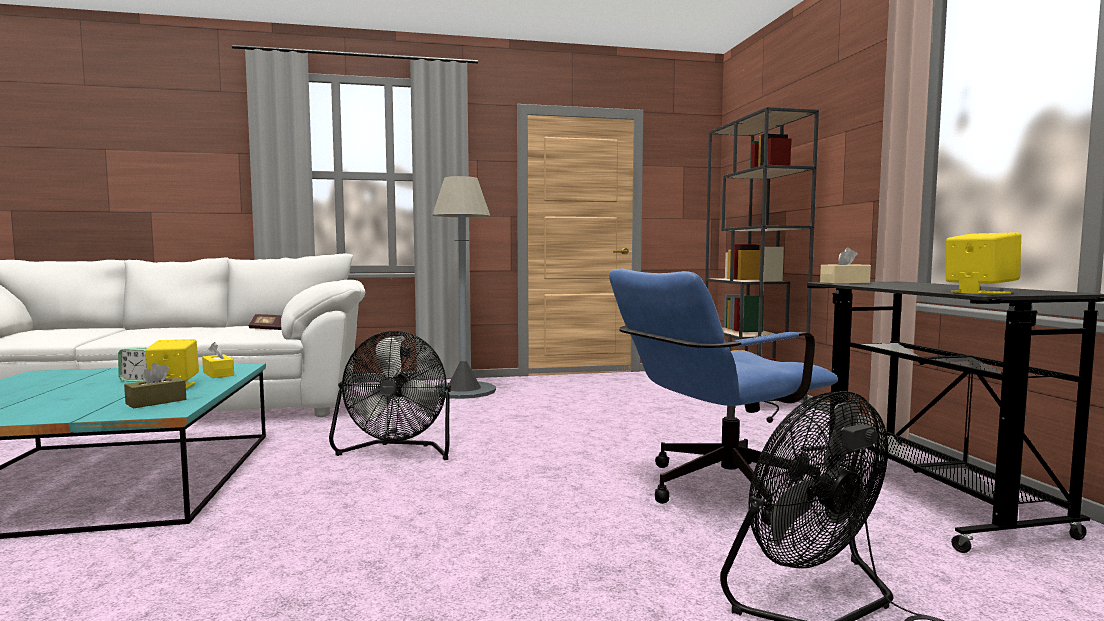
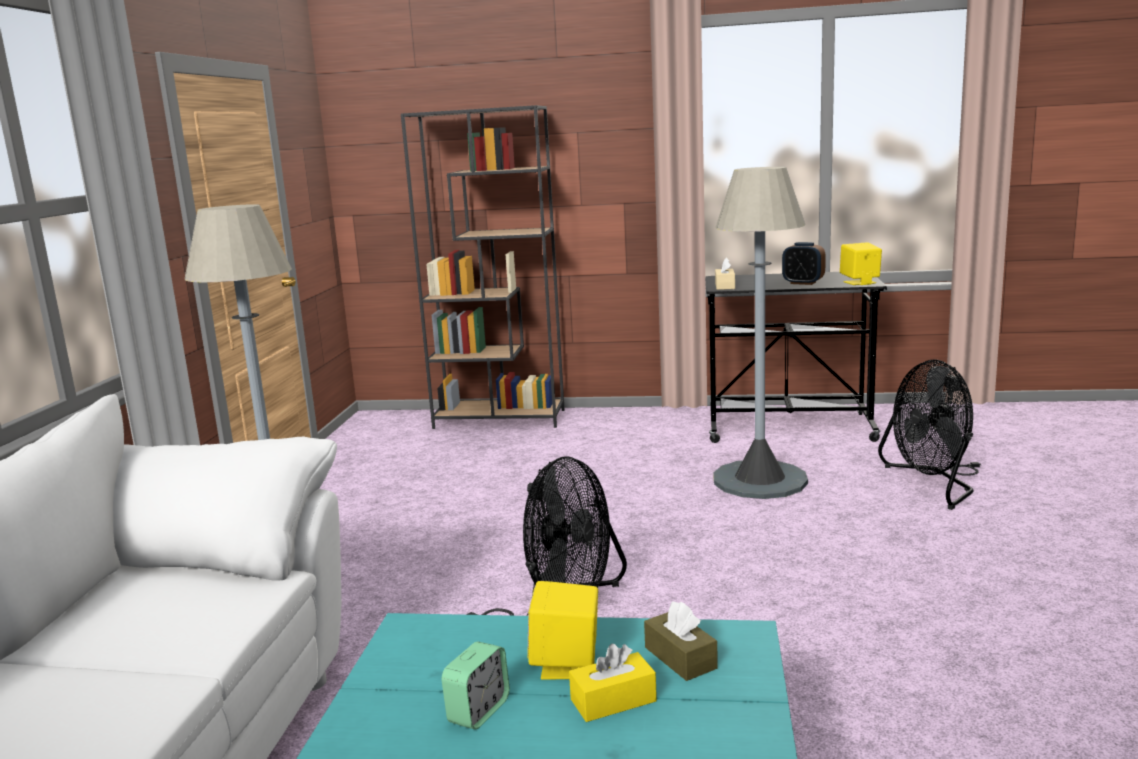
camera: 70 degrees left, 10 degrees up
yellow tissue box [202,342,234,378] -> yellow tissue box moved to [569,644,657,722]
book [249,314,282,330] -> none
blue office chair [609,269,838,525] -> grey floor lamp [713,167,808,499]
none -> alarm clock [782,242,826,285]

